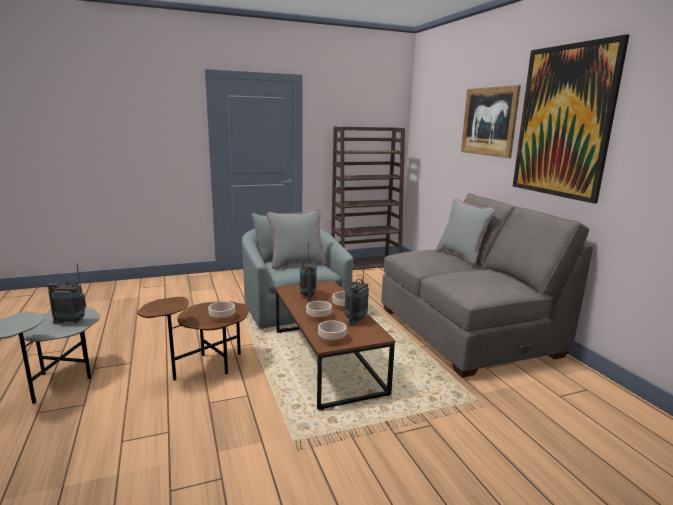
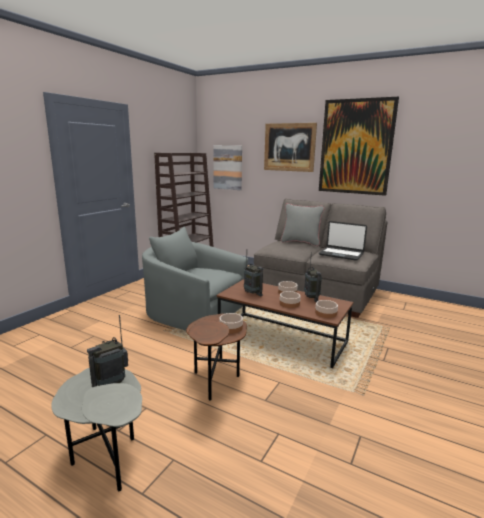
camera: 40 degrees left, 0 degrees up
grey pillow [267,209,326,270] -> none
none -> picture [213,145,242,190]
none -> laptop [319,221,367,261]

